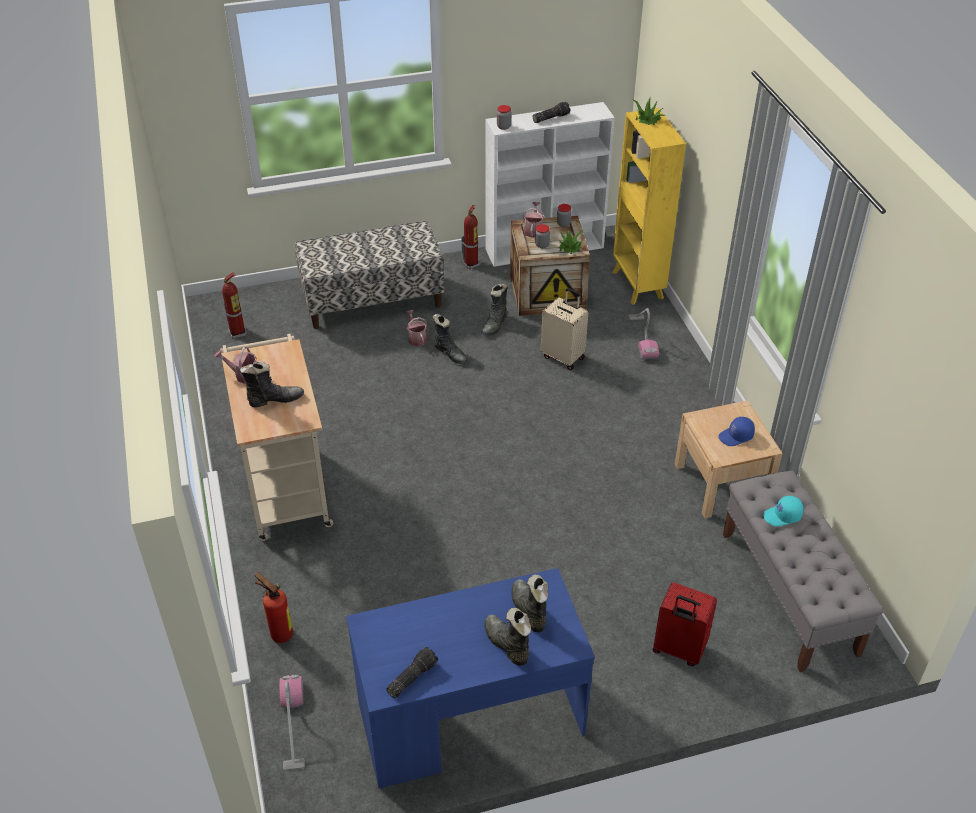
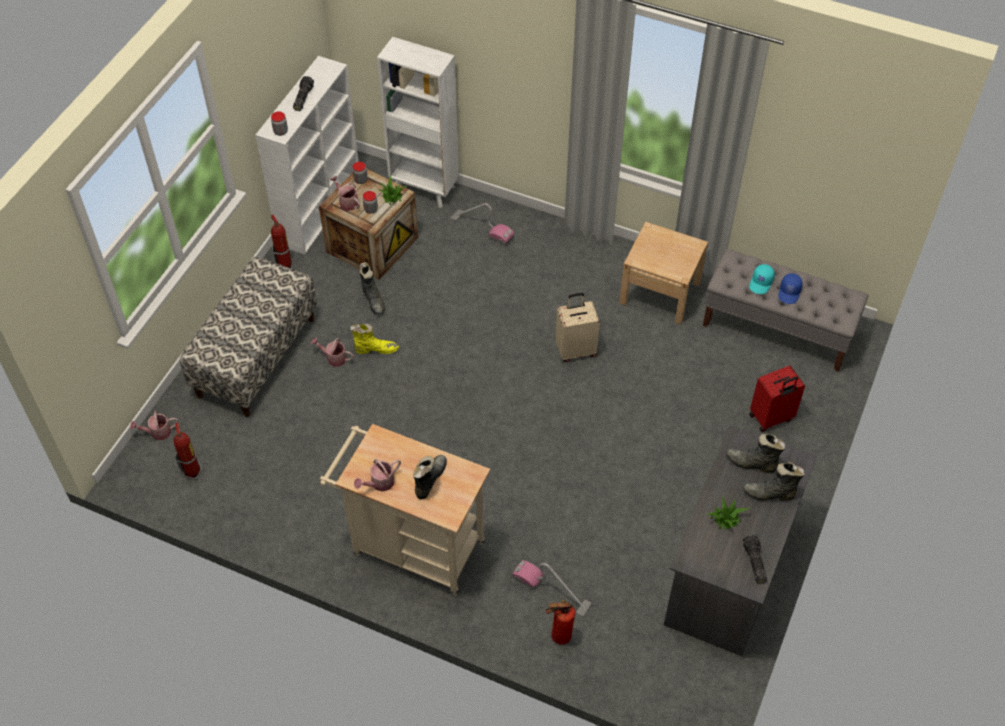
camera: 50 degrees left, 10 degrees up
vacuum cleaner [279,675,305,771] -> vacuum cleaner moved to [512,560,591,617]
blue desk [346,568,595,789] -> grey desk [664,425,817,656]
black boot [433,314,467,364] -> yellow boot [350,324,399,354]
beige suitcase [541,288,588,370] -> beige suitcase moved to [555,293,600,362]
yellow bookcase [612,108,686,305] -> white bookcase [377,37,459,208]
potted plant [631,98,666,125] -> potted plant moved to [706,497,750,529]
blue cap [718,417,755,446] -> blue cap moved to [778,273,803,304]
none -> watering can [130,411,178,440]

